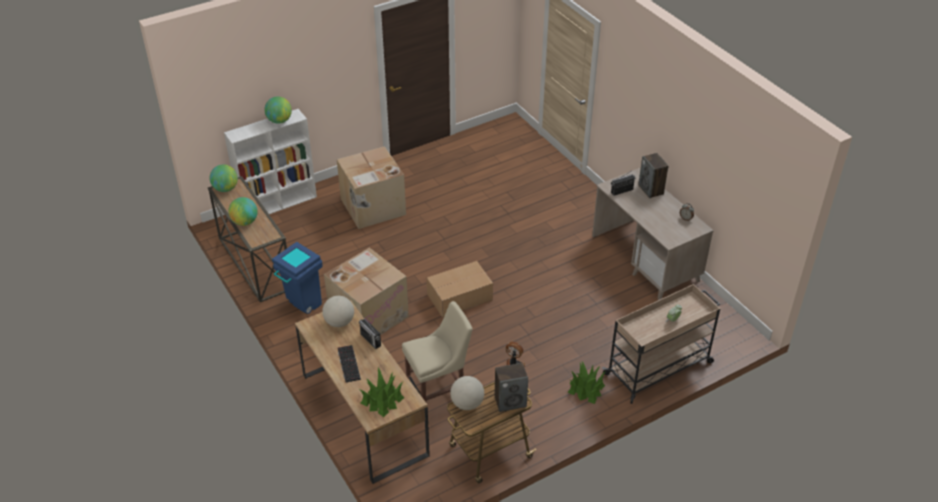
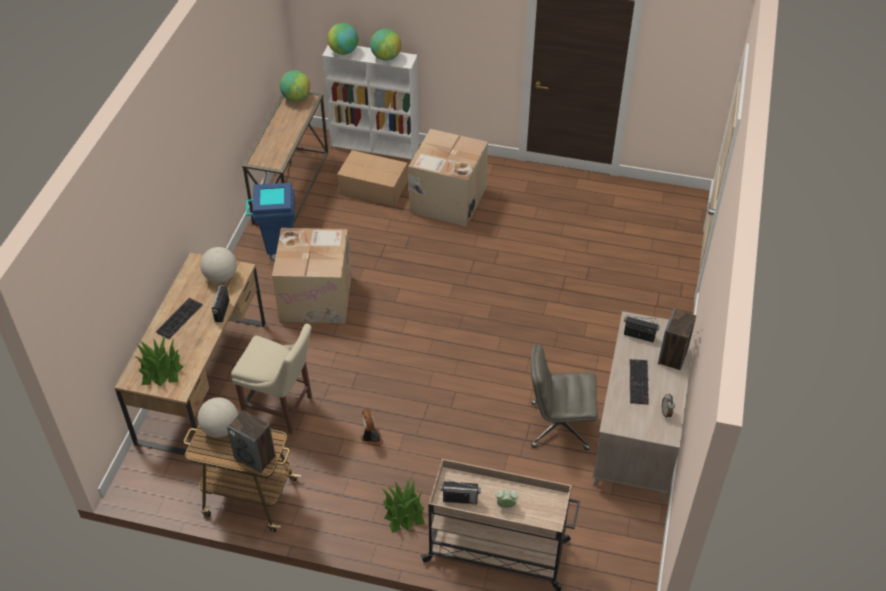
camera: 45 degrees right, 5 degrees up
globe [228,197,258,226] -> globe moved to [327,23,358,55]
cardboard box [427,261,493,318] -> cardboard box moved to [337,150,408,206]
none -> radio [440,480,481,504]
none -> grey office chair [531,344,598,450]
none -> keyboard [630,359,649,405]

